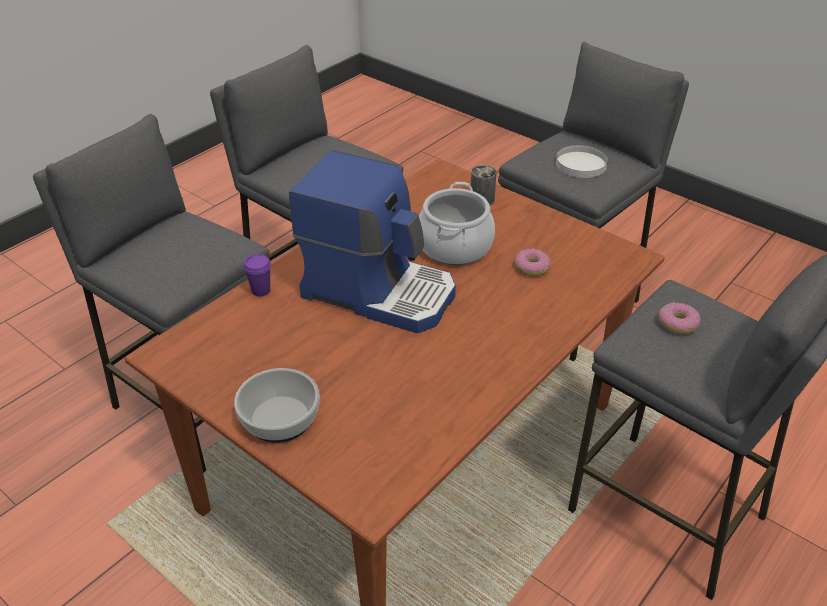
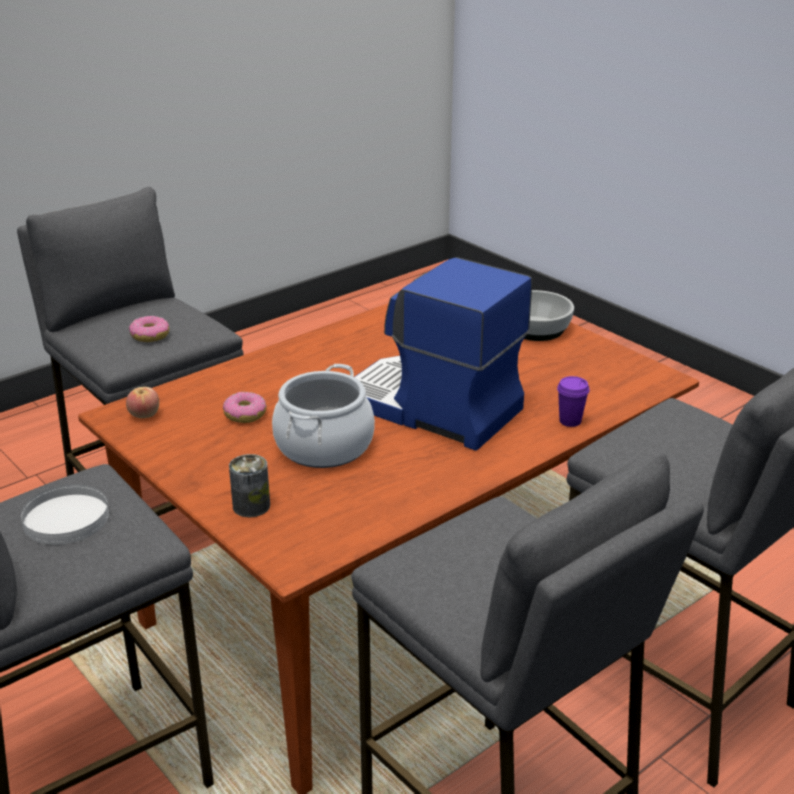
camera: 170 degrees left, 10 degrees down
none -> apple [126,387,159,418]

